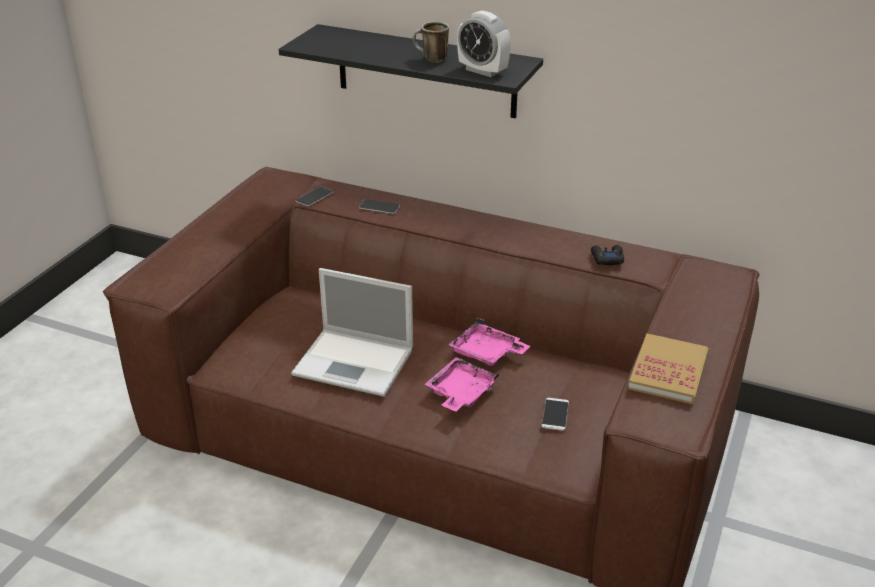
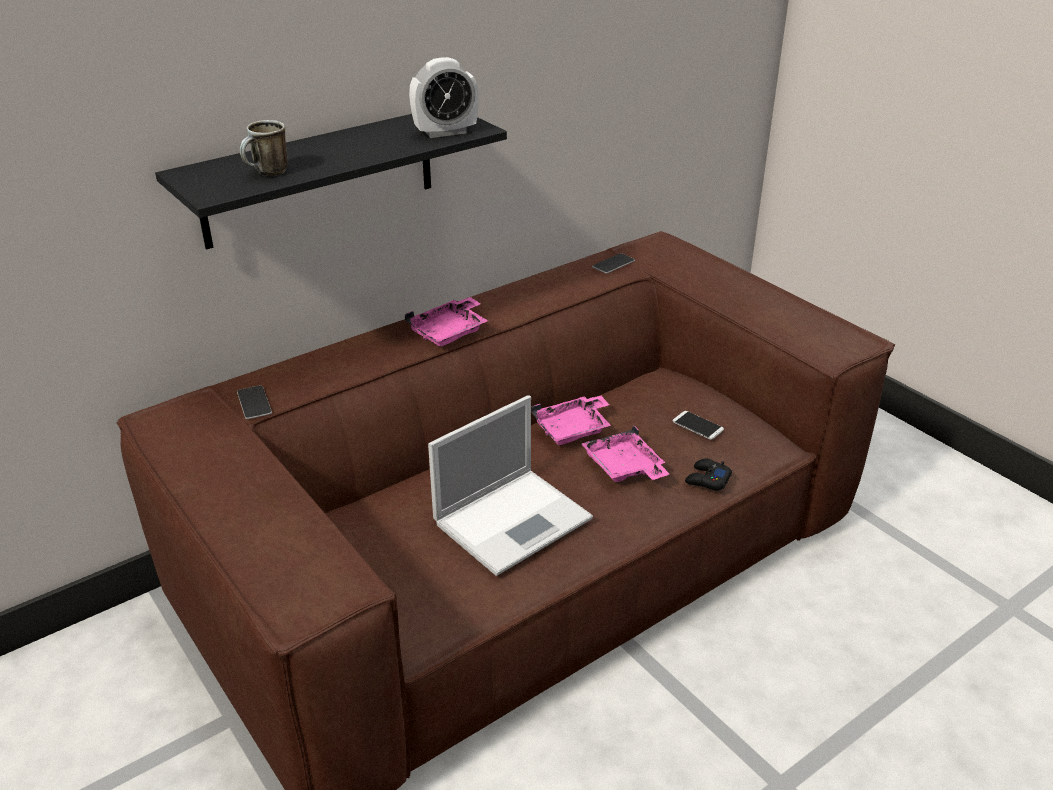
camera: 60 degrees left, 0 degrees up
phone [359,199,400,214] -> phone moved to [592,253,635,274]
mug [413,22,449,63] -> mug moved to [240,120,288,176]
black game controller [591,245,624,265] -> black game controller moved to [685,458,732,491]
book [628,334,708,404] -> none
none -> pink tray [405,297,488,347]

